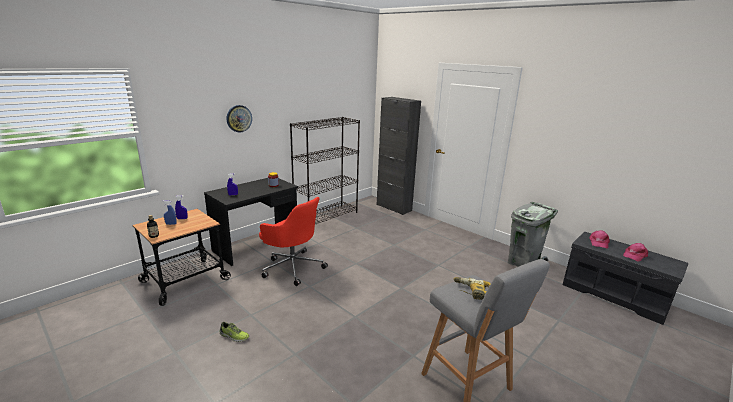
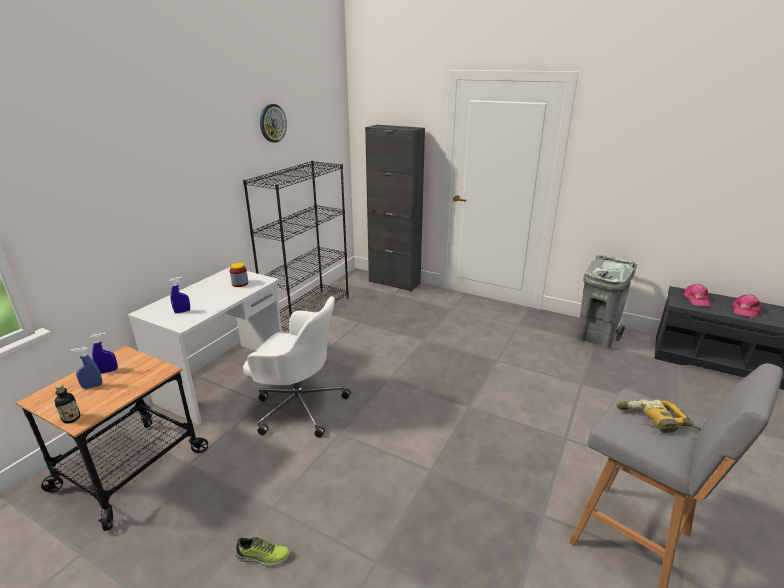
camera: 15 degrees left, 5 degrees up
black desk [204,178,298,266] -> white desk [128,267,282,425]
wall clock [227,105,252,132] -> wall clock moved to [260,104,287,143]
red office chair [259,197,328,286] -> white office chair [243,296,351,438]

